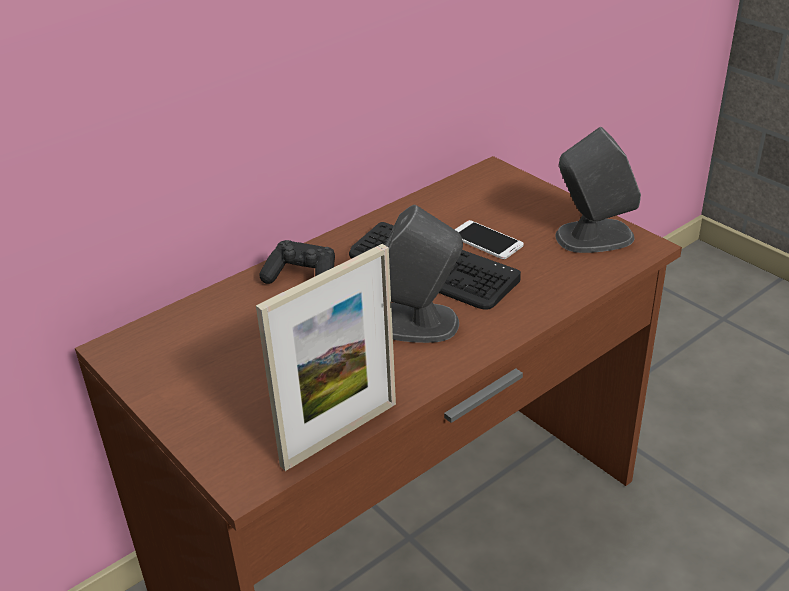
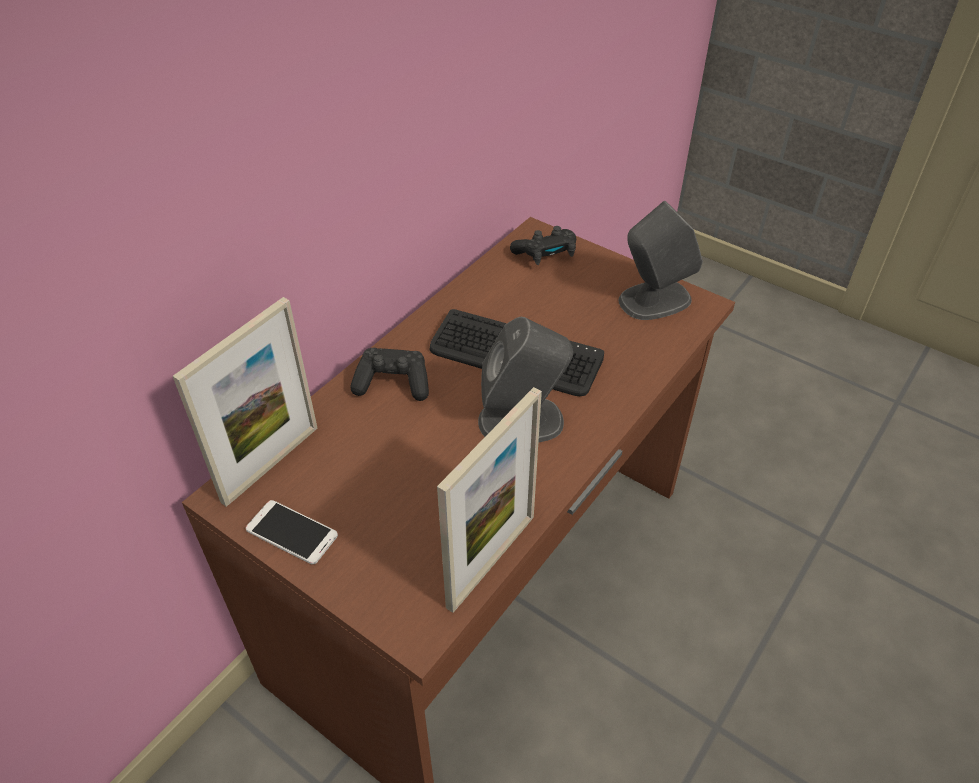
camera: 15 degrees left, 10 degrees up
phone [454,220,524,259] -> phone moved to [246,500,338,564]
none -> picture frame [173,297,317,507]
none -> black game controller [510,226,576,265]

